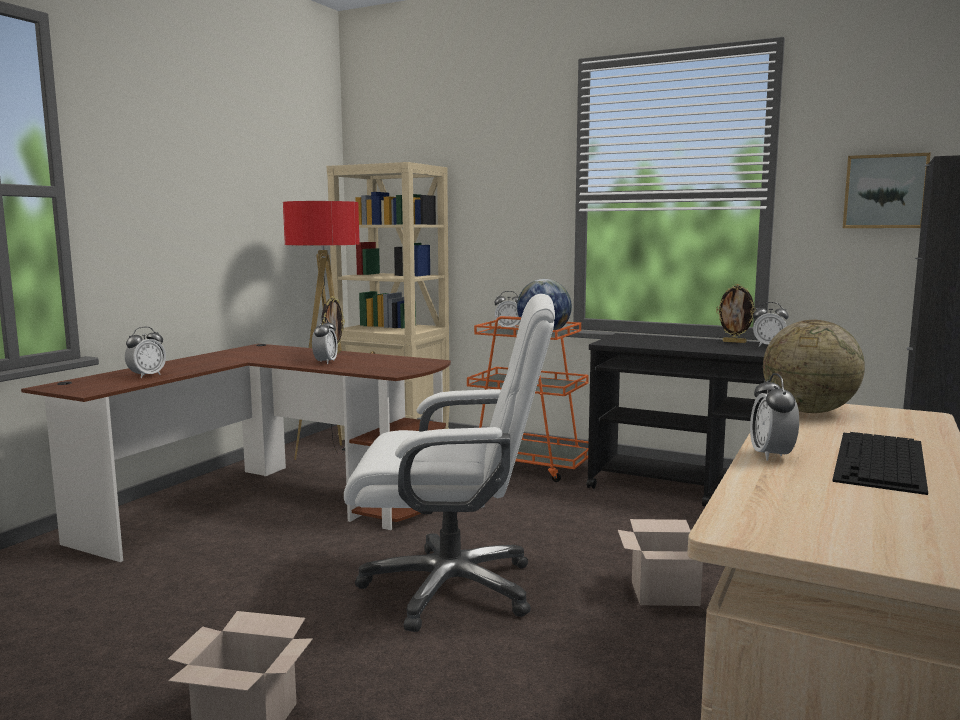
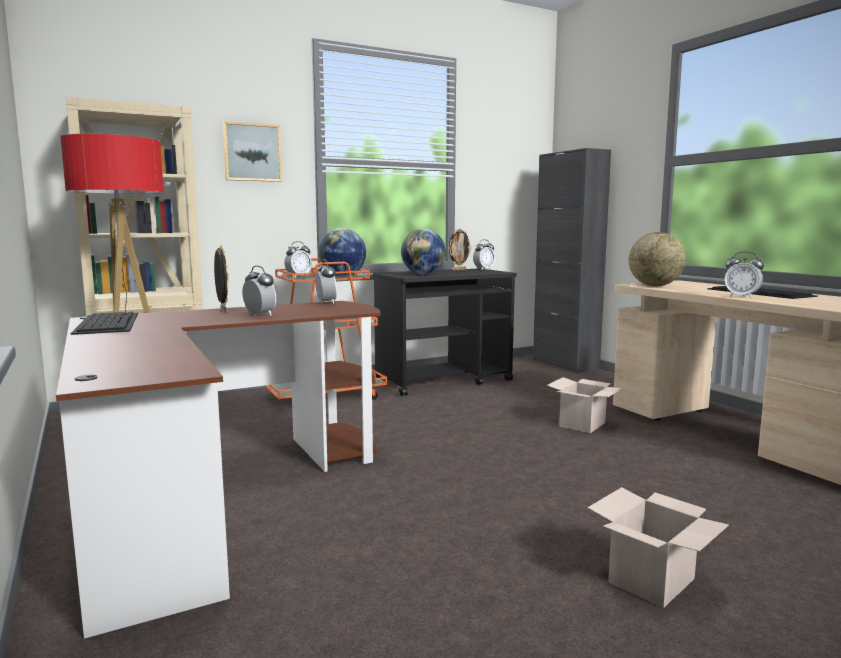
camera: 55 degrees left, 0 degrees up
alarm clock [125,327,166,378] -> alarm clock moved to [315,260,337,304]
white office chair [344,294,555,632] -> none
picture [843,153,931,228] -> picture moved to [223,121,282,182]
none -> keyboard [71,312,138,335]
none -> globe [401,229,446,274]

